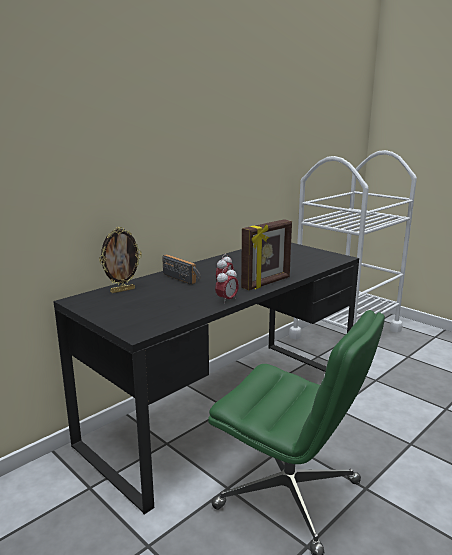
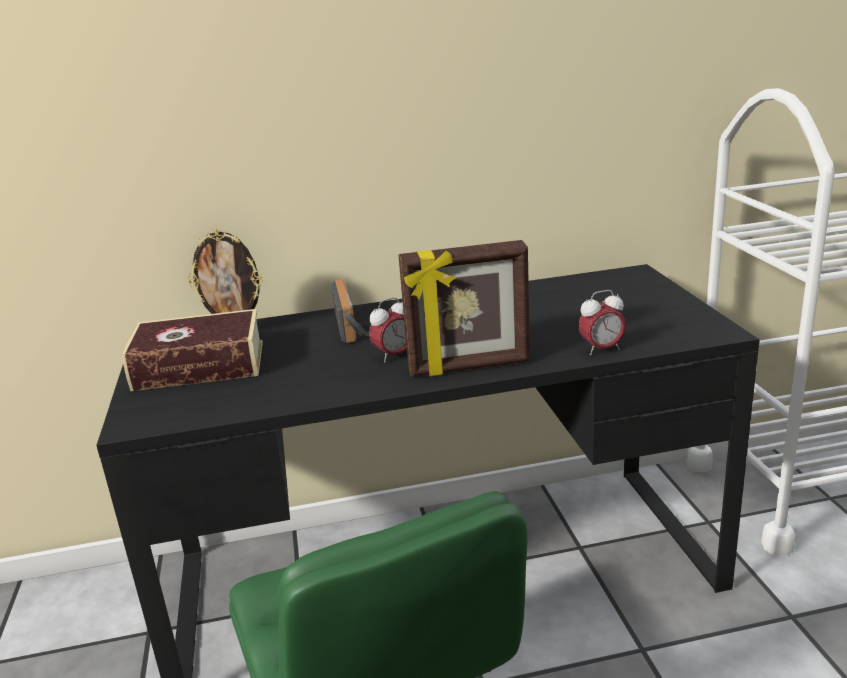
camera: 35 degrees right, 5 degrees up
alarm clock [215,267,239,304] -> alarm clock moved to [578,290,626,355]
none -> book [121,309,263,391]

